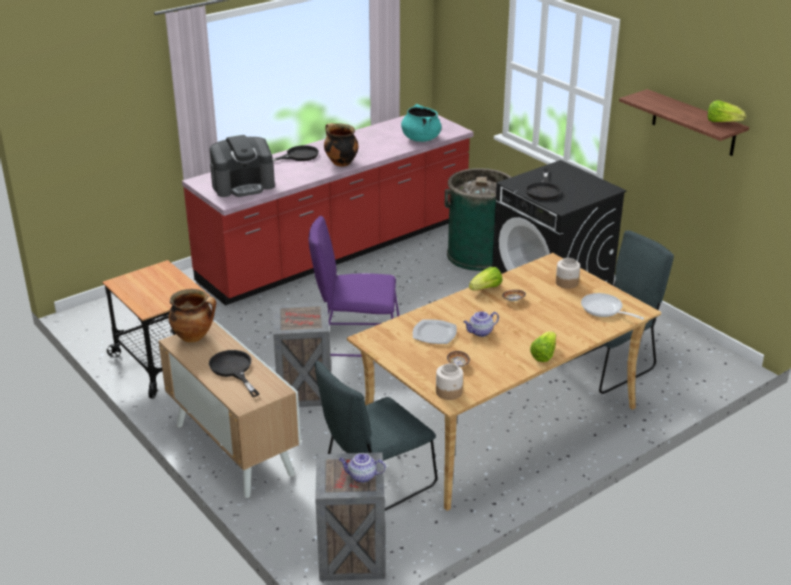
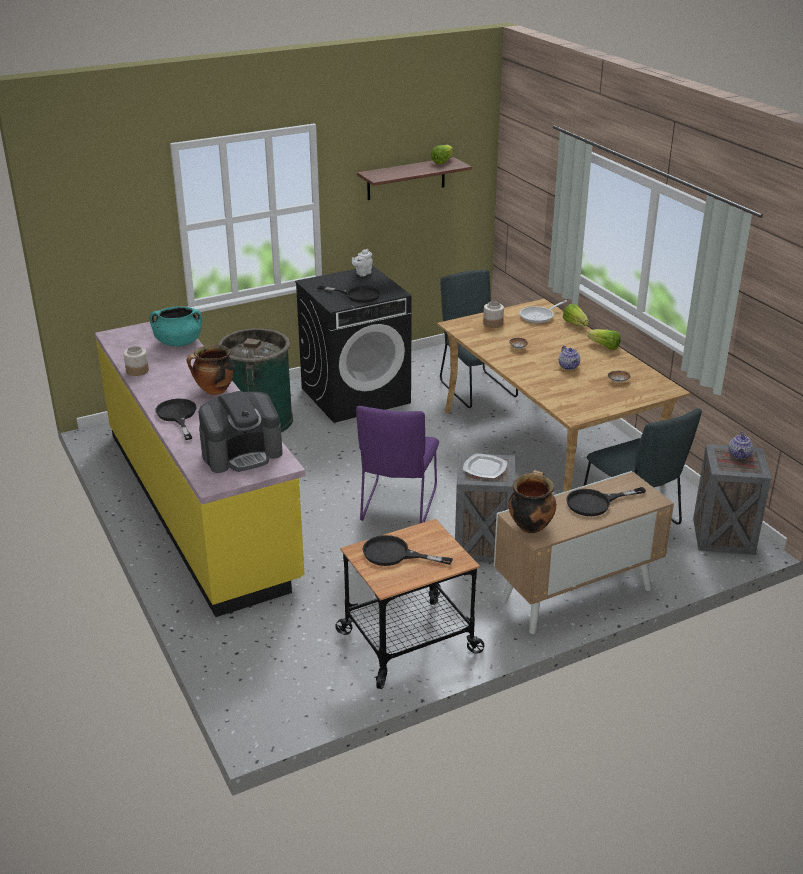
camera: 80 degrees left, 0 degrees up
red counter [182,115,474,306] -> yellow counter [95,322,305,617]
coffee machine [210,135,275,197] -> coffee machine turned 75 degrees clockwise [199,391,283,473]
plate [413,319,457,344] -> plate moved to [463,453,508,479]
jar [436,364,463,400] -> jar moved to [124,346,149,376]
lettuce [469,267,503,291] -> lettuce moved to [563,304,589,326]
none -> white teapot [352,249,373,276]
none -> black frying pan [362,535,453,566]

